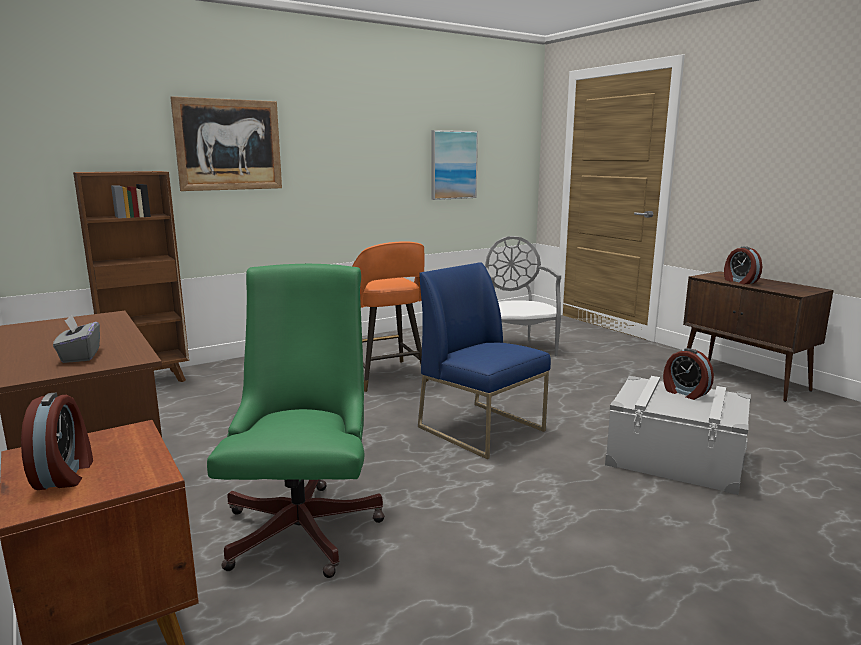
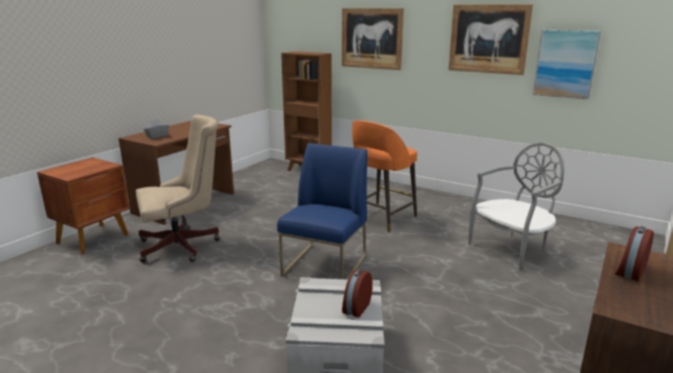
camera: 65 degrees right, 5 degrees up
alarm clock [21,393,93,490] -> none
green office chair [207,264,385,578] -> beige office chair [136,115,220,262]
none -> picture [448,4,533,75]

